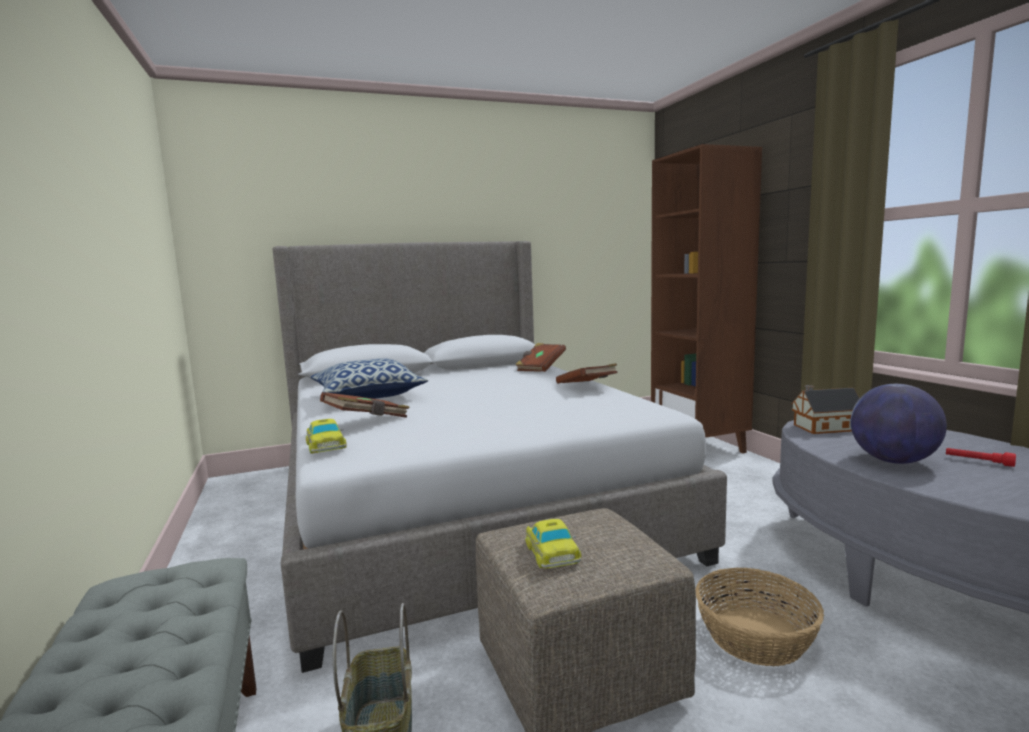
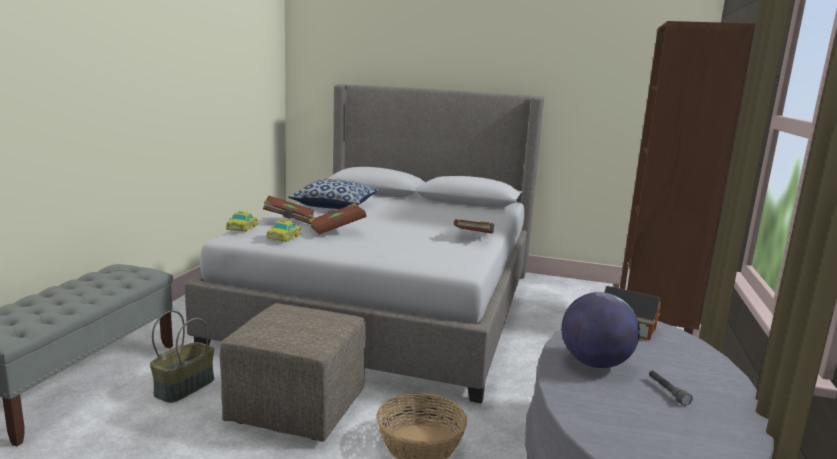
camera: 35 degrees right, 5 degrees up
brown book [515,343,566,372] -> brown book moved to [308,203,367,234]
toy car [525,519,581,569] -> toy car moved to [266,220,302,242]
red flashlight [946,448,1016,467] -> grey flashlight [649,370,693,406]

